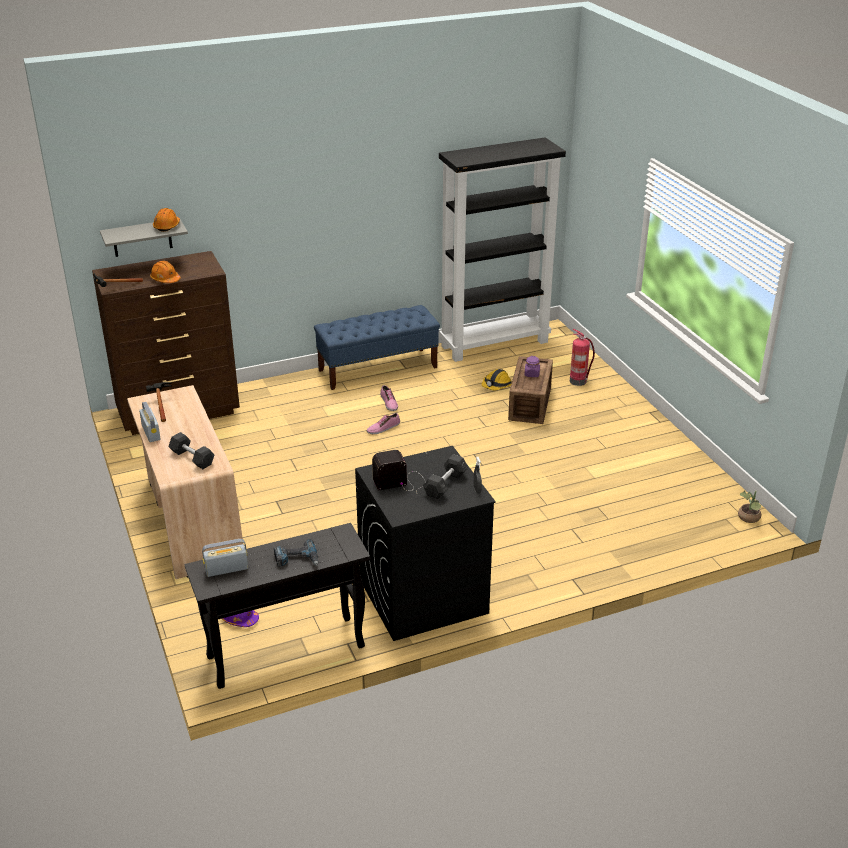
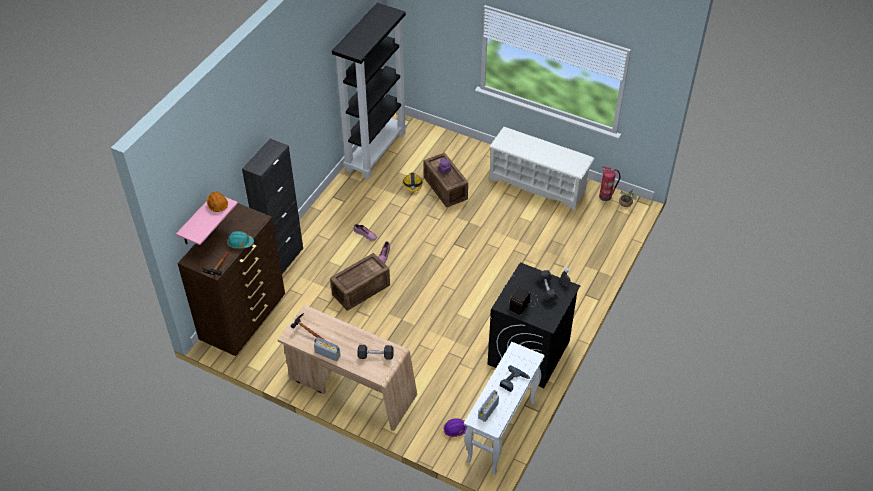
camera: 40 degrees left, 15 degrees up
grey shelf [100,219,188,257] -> pink shelf [176,197,238,245]
orange hard hat [150,261,181,283] -> turquoise hard hat [227,231,254,249]
black console table [185,523,370,689] -> white console table [464,342,545,475]
blue bench [314,305,440,390] -> none
fire extinguisher [570,329,595,386] -> fire extinguisher moved to [599,167,620,201]
none -> black cabinet [242,139,303,274]
none -> crate [330,253,390,311]
none -> white shoe rack [489,127,595,210]

